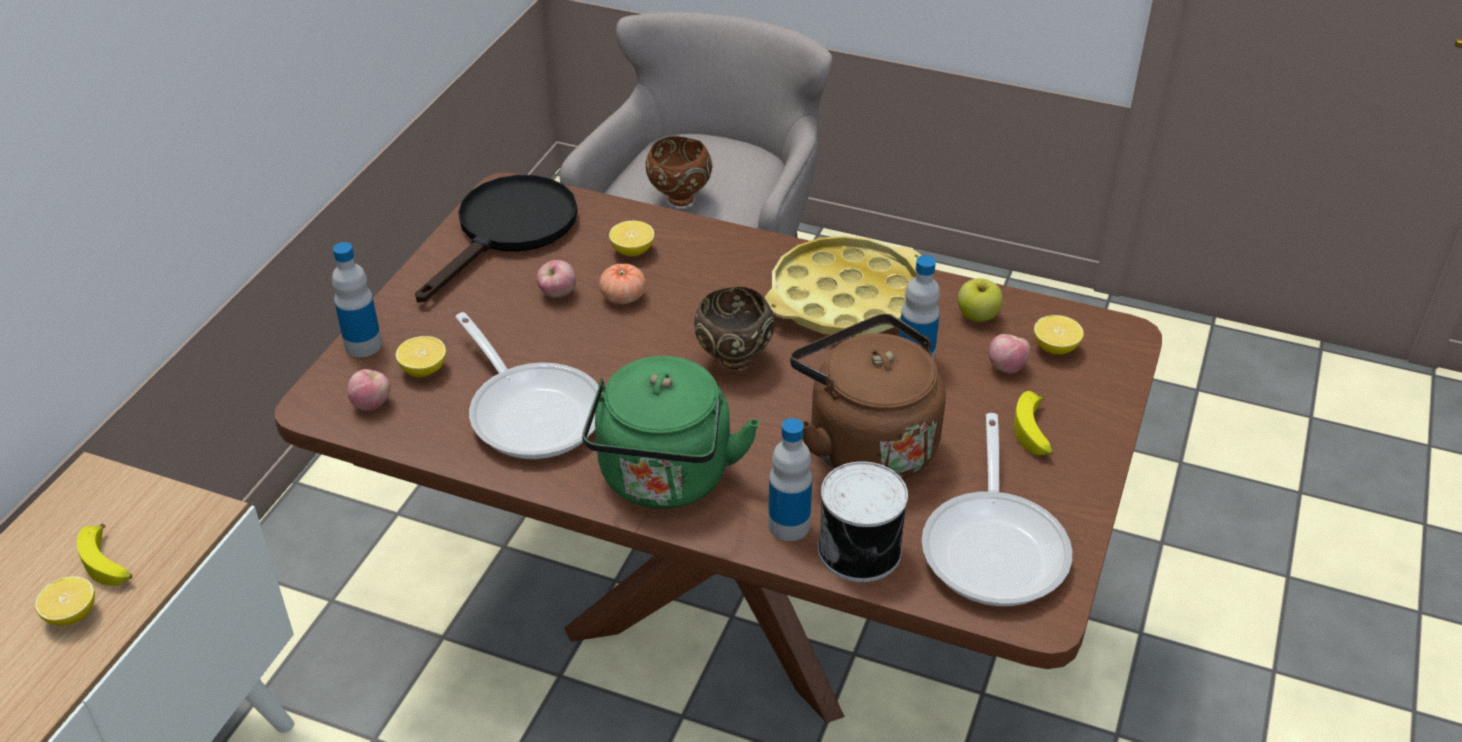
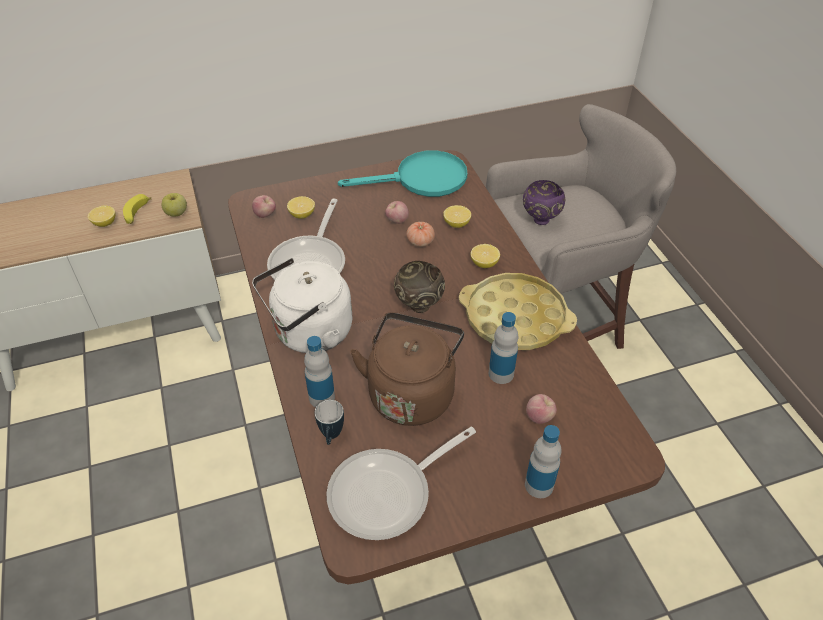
camera: 50 degrees right, 5 degrees up
bottle [332,242,382,357] -> bottle moved to [525,425,562,498]
black frying pan [415,175,577,303] -> turquoise frying pan [338,150,467,197]
green kettle [582,356,760,509] -> white kettle [252,258,352,353]
brown bowl [646,136,713,206] -> purple bowl [523,180,565,225]
can [818,461,908,582] -> mug [315,400,344,445]
apple [958,278,1003,322] -> apple moved to [162,193,187,217]
banana [1014,391,1053,455] -> none
lemon [1034,315,1084,354] -> lemon moved to [470,244,500,268]

